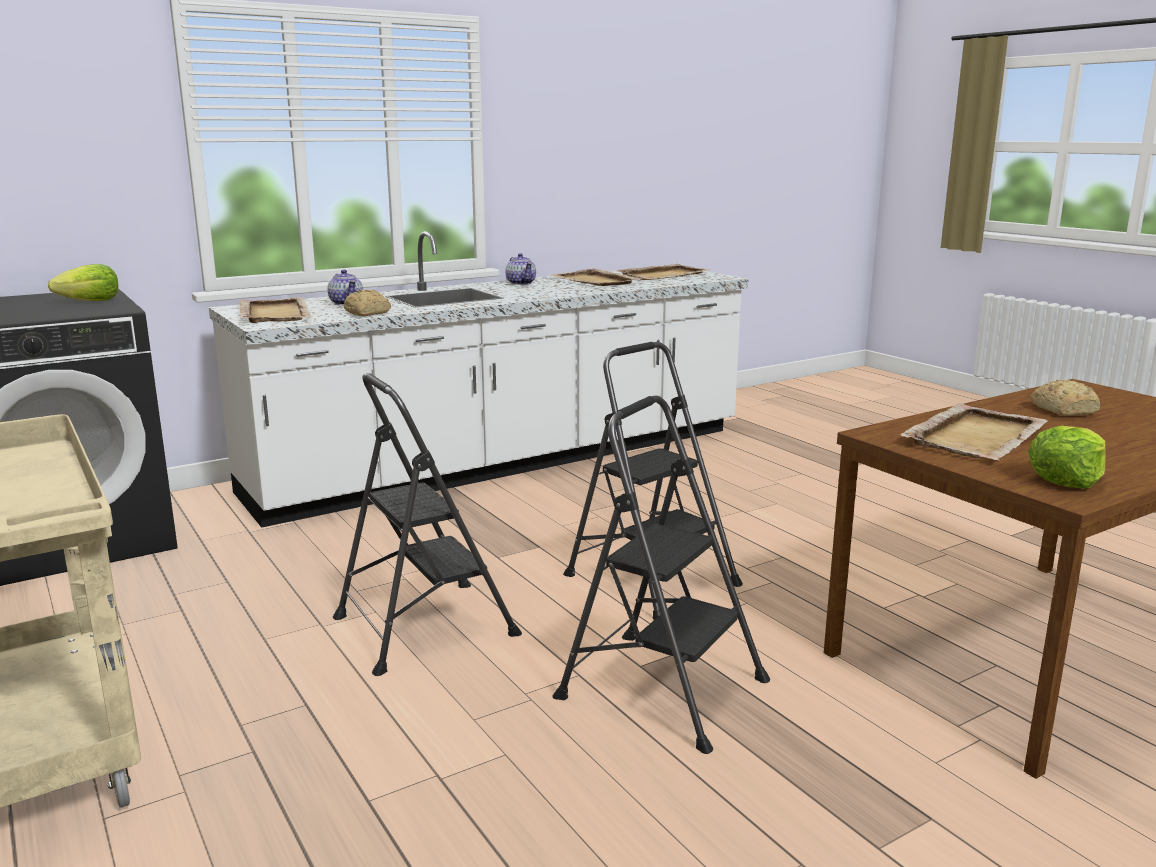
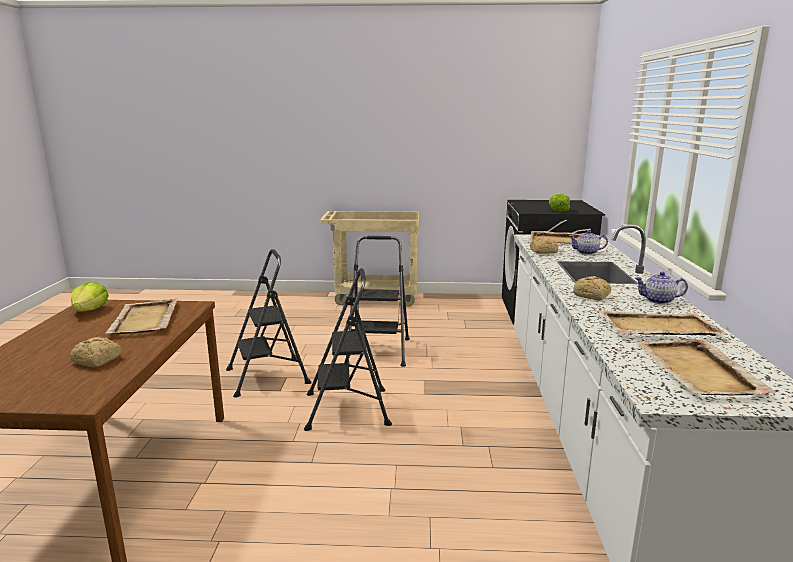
camera: 125 degrees right, 0 degrees up
none -> bread [573,276,611,301]

